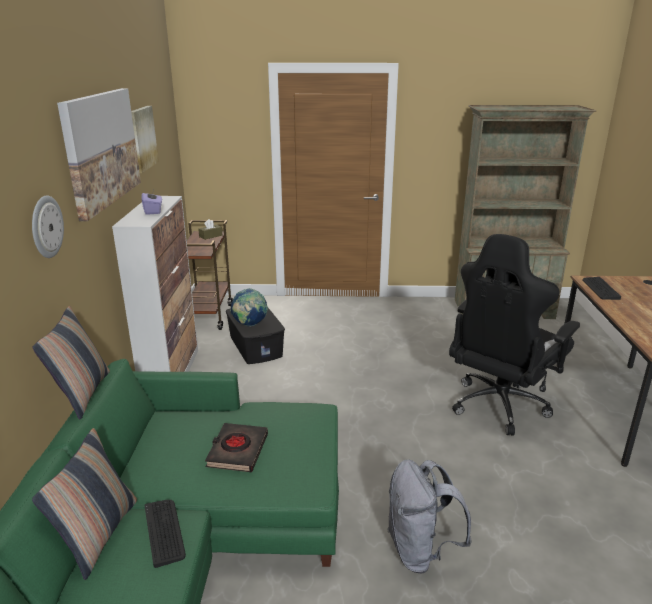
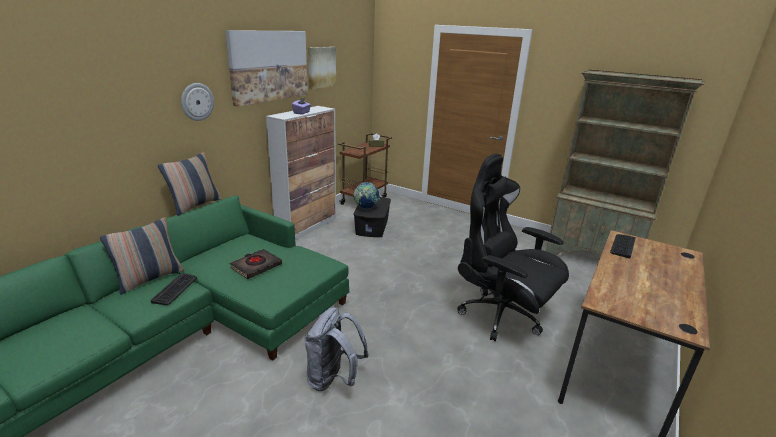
camera: 30 degrees right, 0 degrees up
black office chair [449,234,580,435] -> black office chair turned 60 degrees clockwise [457,153,569,341]

